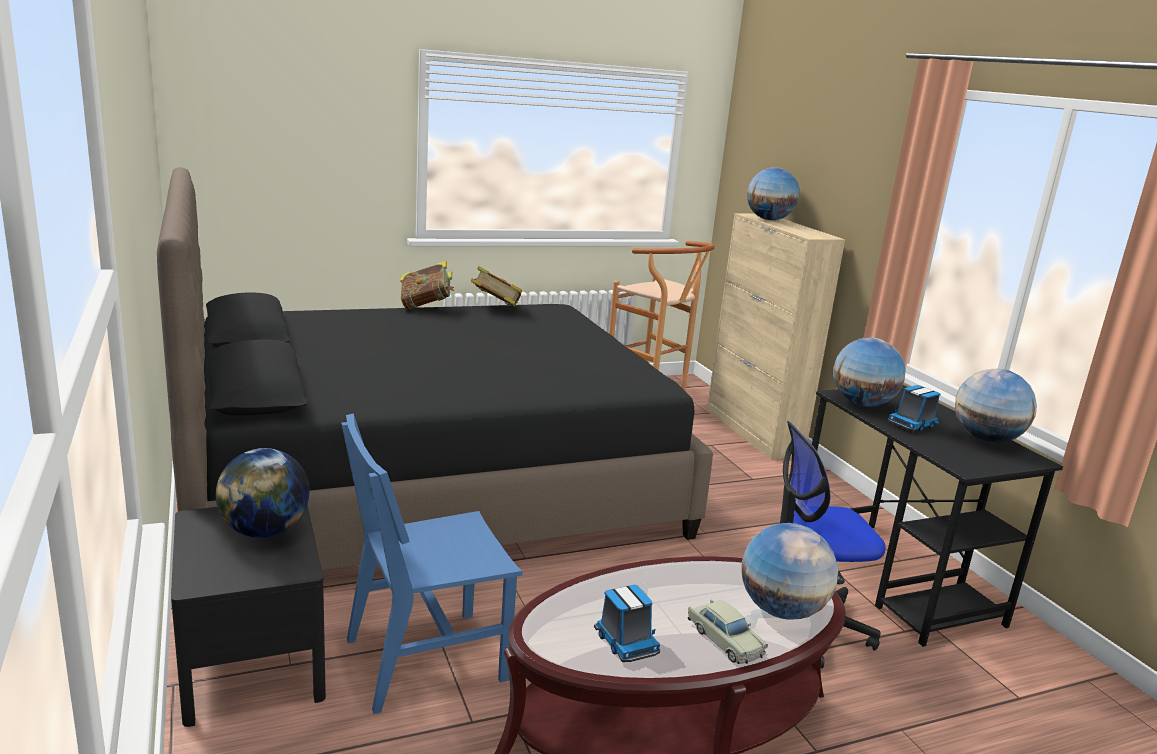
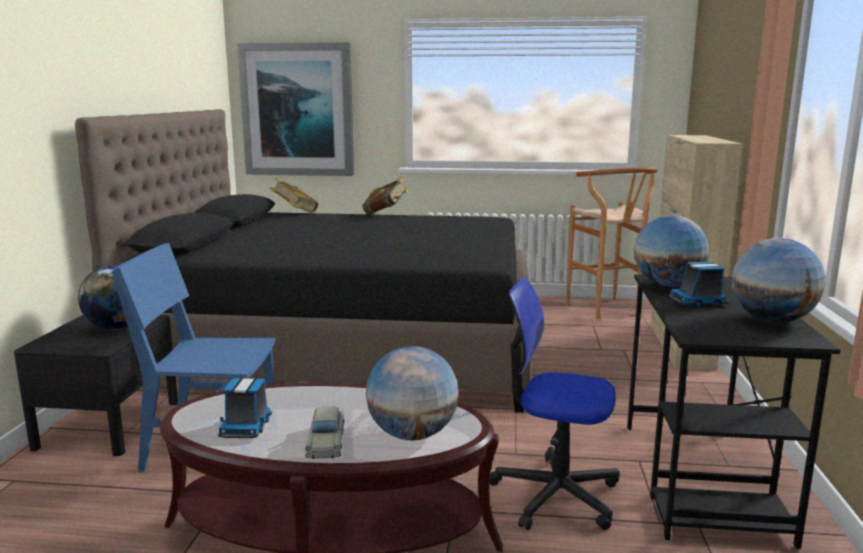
camera: 30 degrees right, 5 degrees down
book [471,266,522,307] -> book moved to [269,178,318,213]
globe [747,167,800,220] -> none
none -> picture [237,42,354,176]

